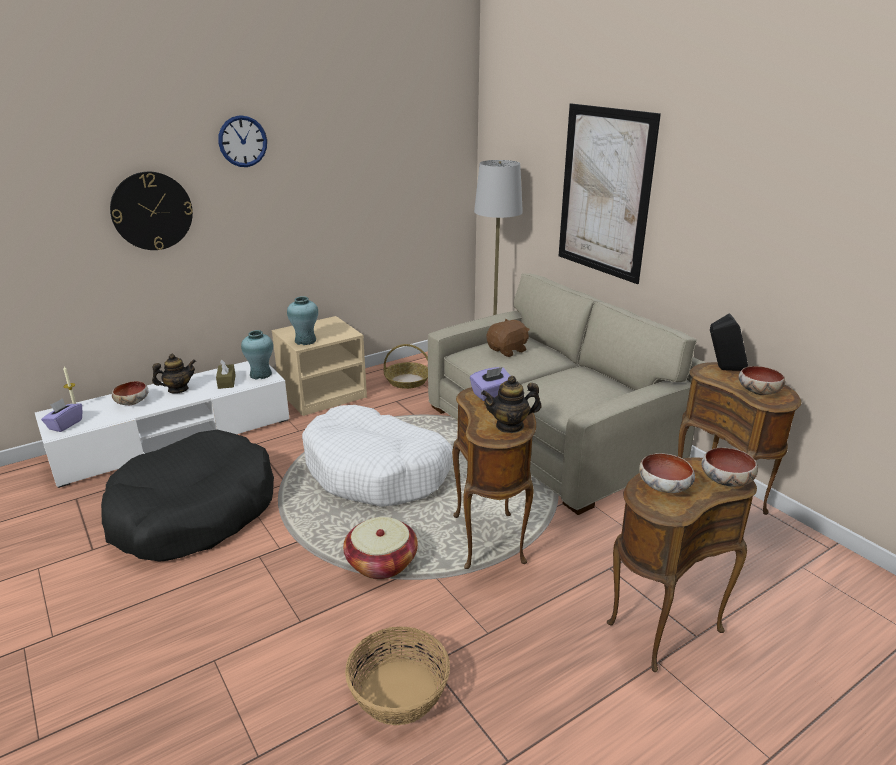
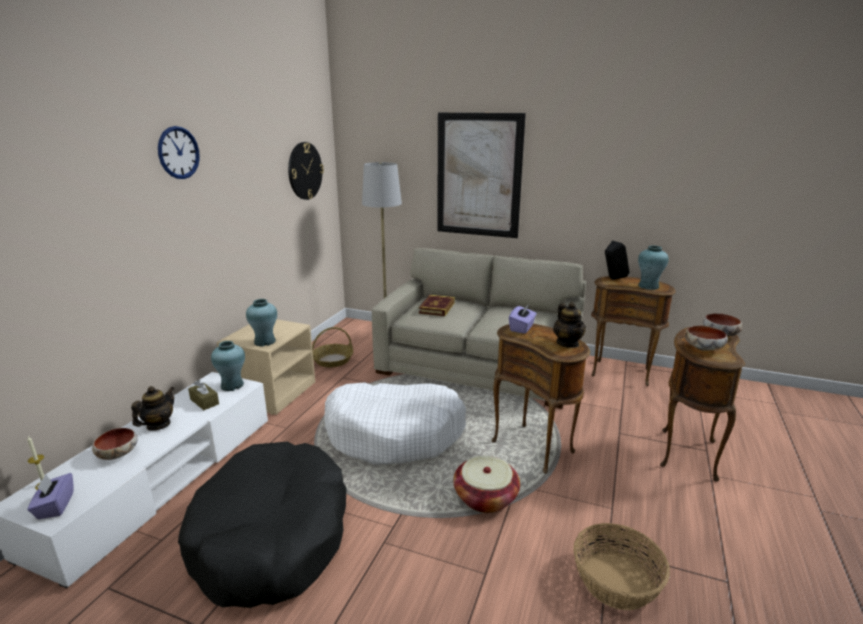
camera: 35 degrees left, 5 degrees down
wall clock [110,172,193,250] -> wall clock moved to [288,142,324,200]
teapot [481,376,542,433] -> teapot turned 60 degrees counterclockwise [553,302,586,348]
brown plush toy [487,319,530,357] -> book [419,295,455,316]
bowl [739,366,785,395] -> turquoise vase [638,245,669,290]

